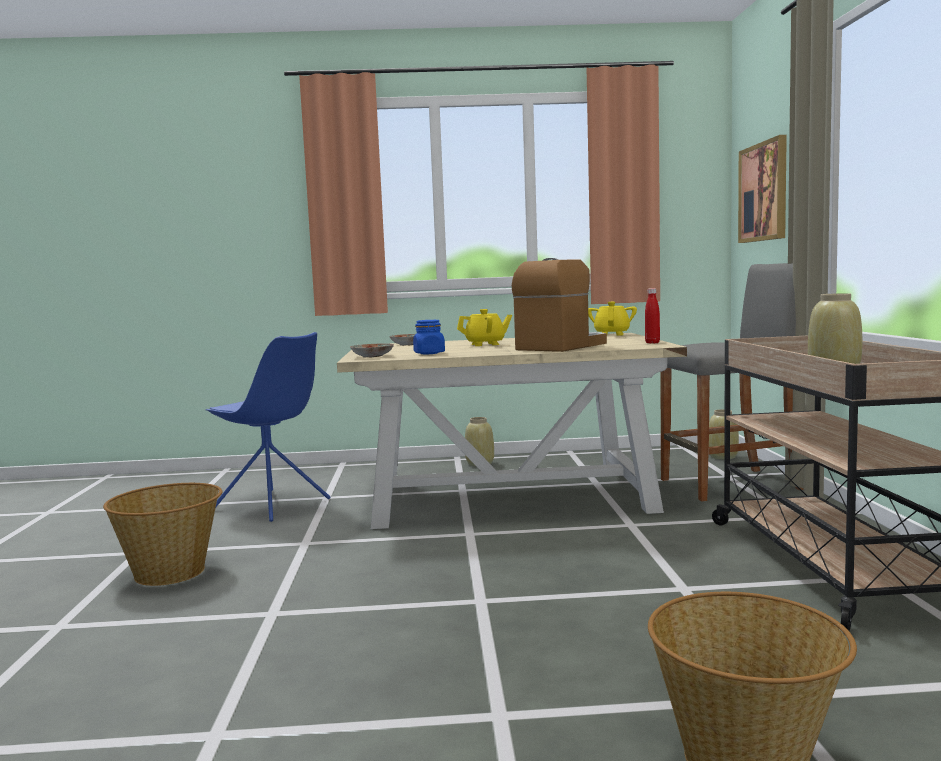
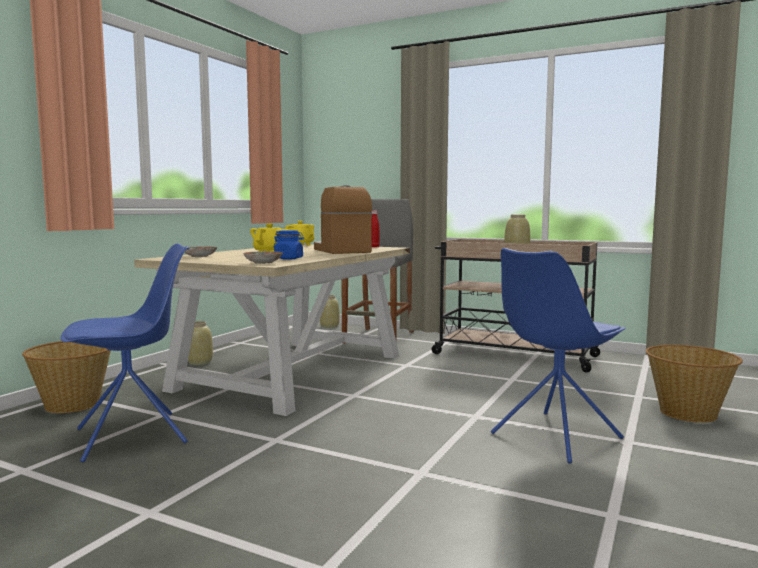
camera: 60 degrees left, 0 degrees up
basket [103,483,222,586] -> basket moved to [22,341,111,413]
picture [738,135,787,243] -> none
none -> blue chair [491,248,626,463]

